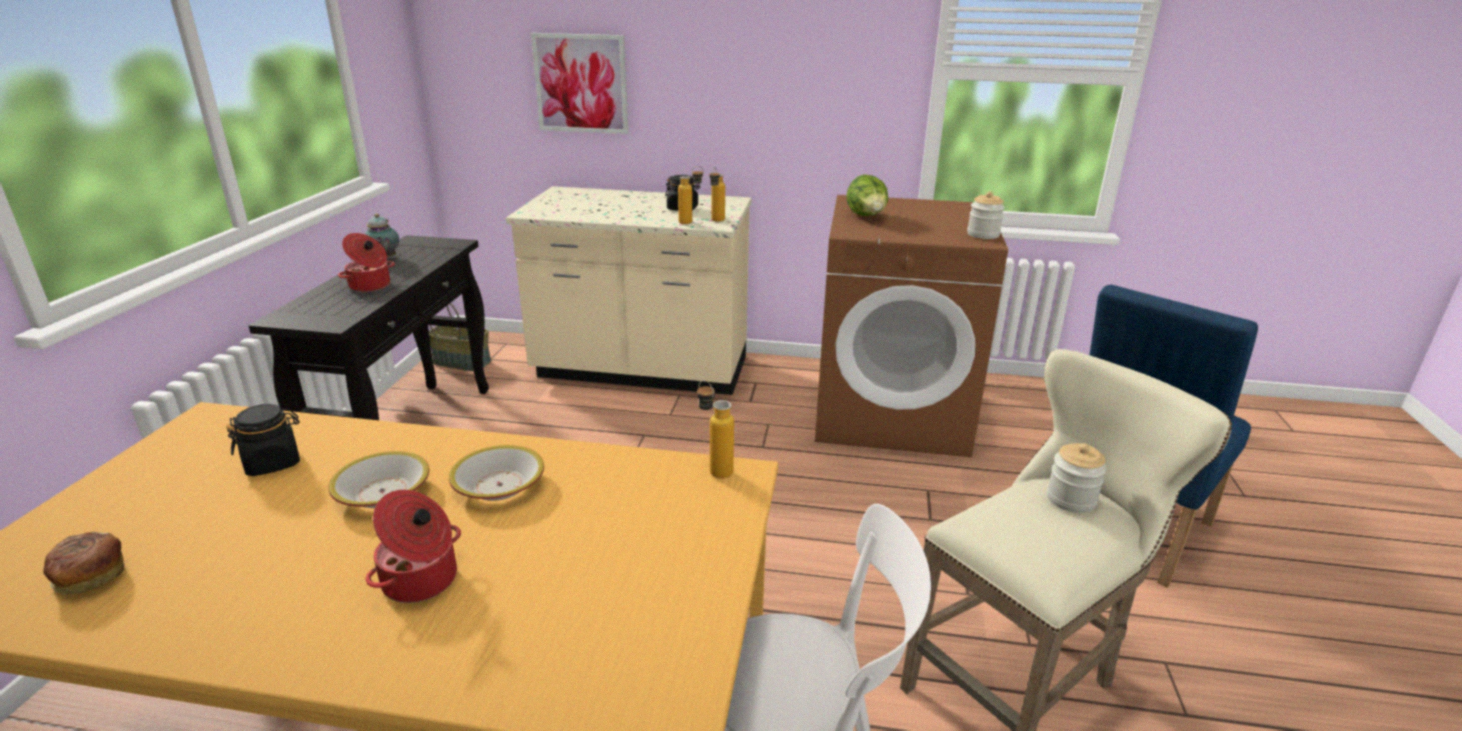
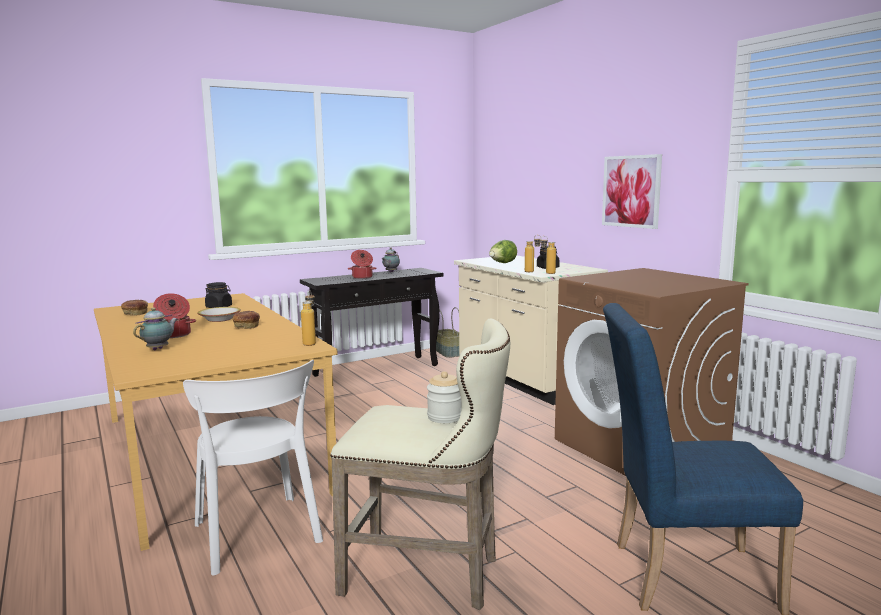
camera: 50 degrees right, 15 degrees down
bowl [449,445,544,501] -> bread [233,311,260,329]
picture [531,33,628,134] -> picture moved to [602,154,662,229]
lettuce [846,174,888,216] -> lettuce moved to [489,240,517,263]
jar [967,191,1005,239] -> none
none -> teapot [133,307,178,350]

